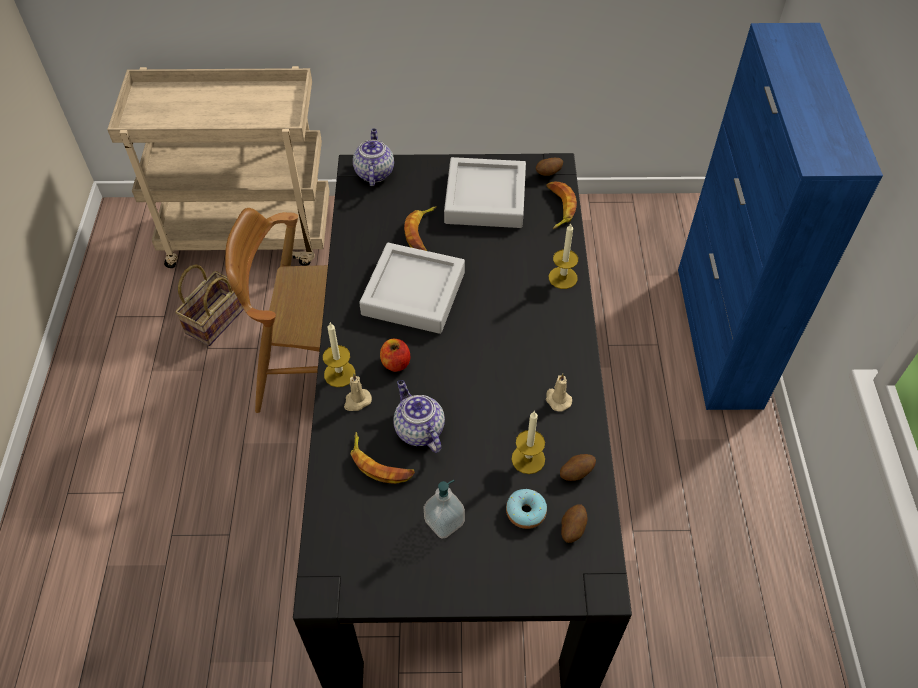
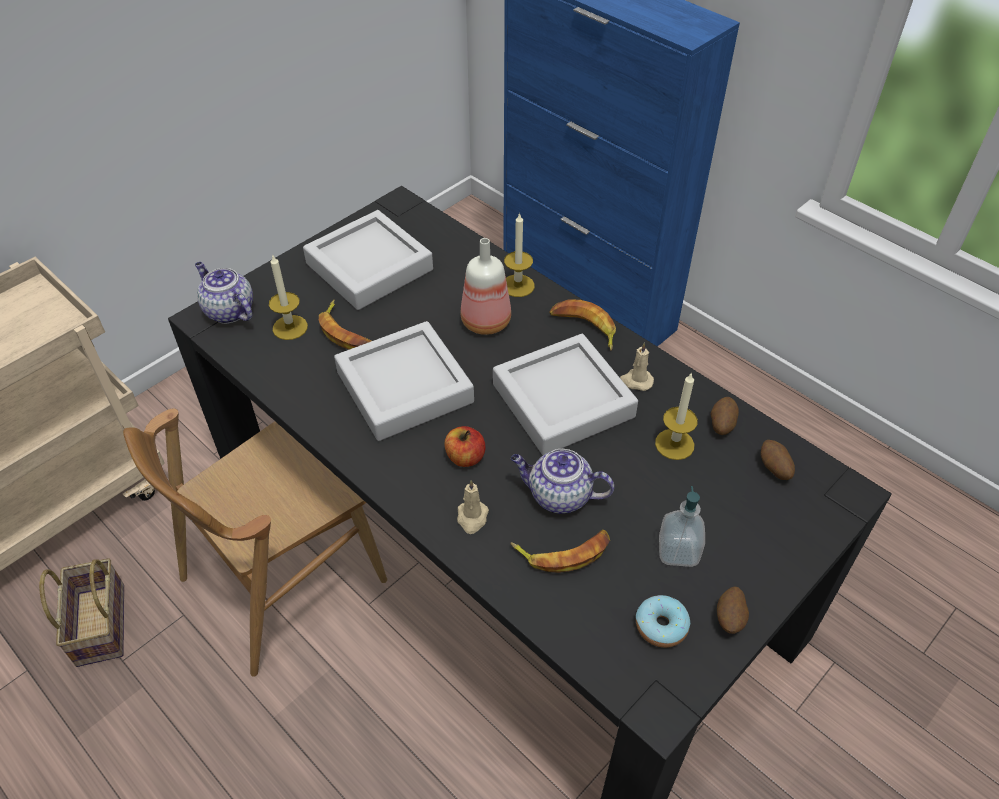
camera: 45 degrees left, 5 degrees down
candle [323,323,355,387] -> candle moved to [269,255,308,340]
donut [506,489,547,529] -> donut moved to [636,595,690,648]
potato [536,158,563,176] -> potato moved to [717,586,749,634]
banana [547,181,577,229] -> banana moved to [549,299,616,351]
none -> bottle [461,238,511,335]
none -> grey tray [493,334,638,455]

